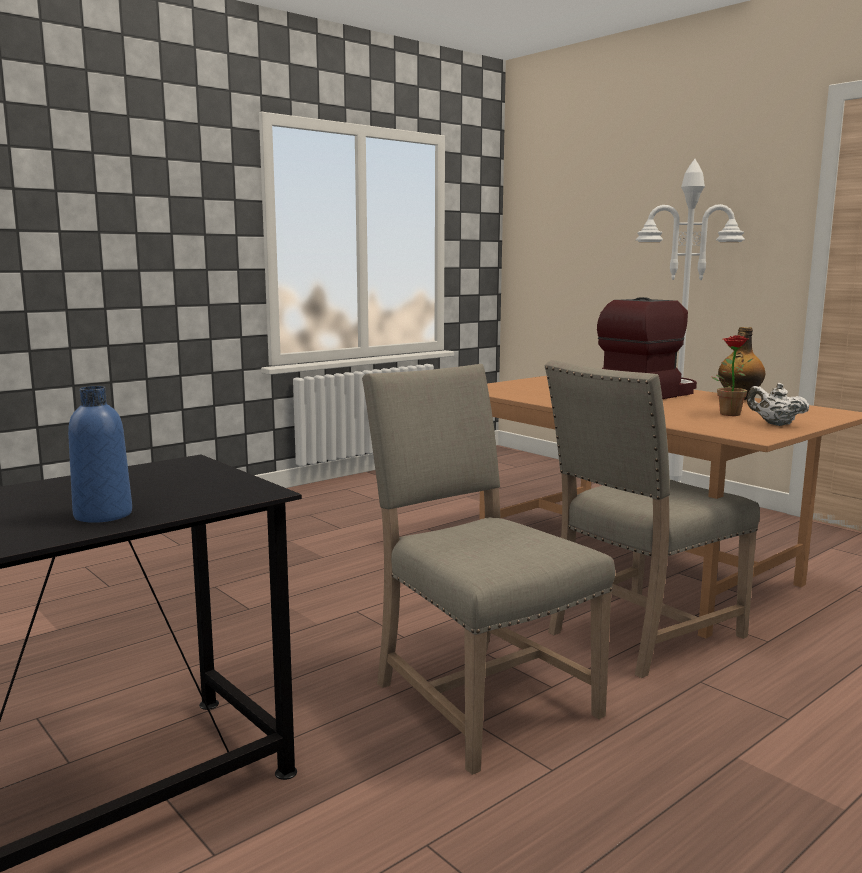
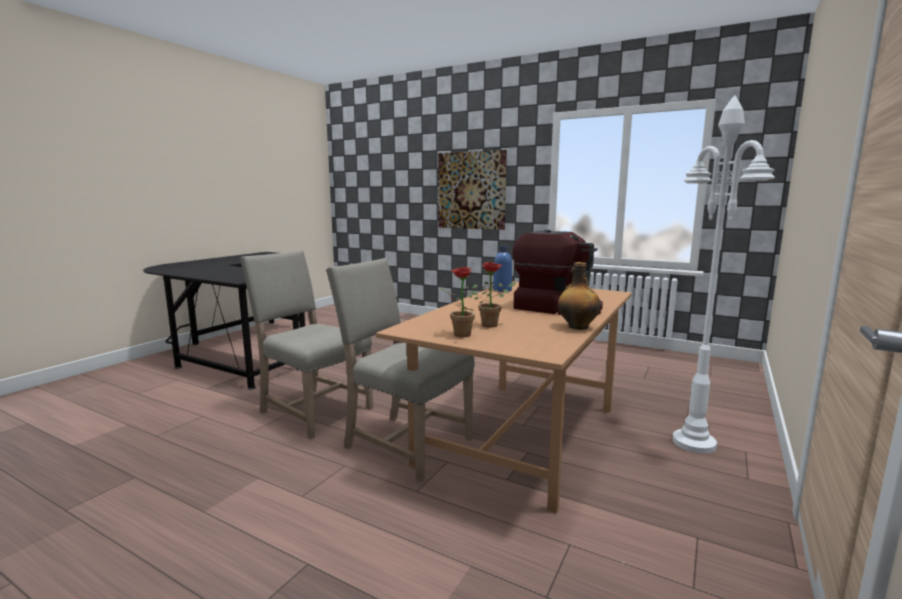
camera: 70 degrees right, 0 degrees up
blue bottle [68,386,132,523] -> blue bottle moved to [493,246,512,292]
beige chair [362,364,615,775] -> beige chair turned 90 degrees counterclockwise [240,250,373,439]
white teapot [747,383,809,426] -> potted plant [439,267,478,337]
none -> picture [438,150,507,230]

